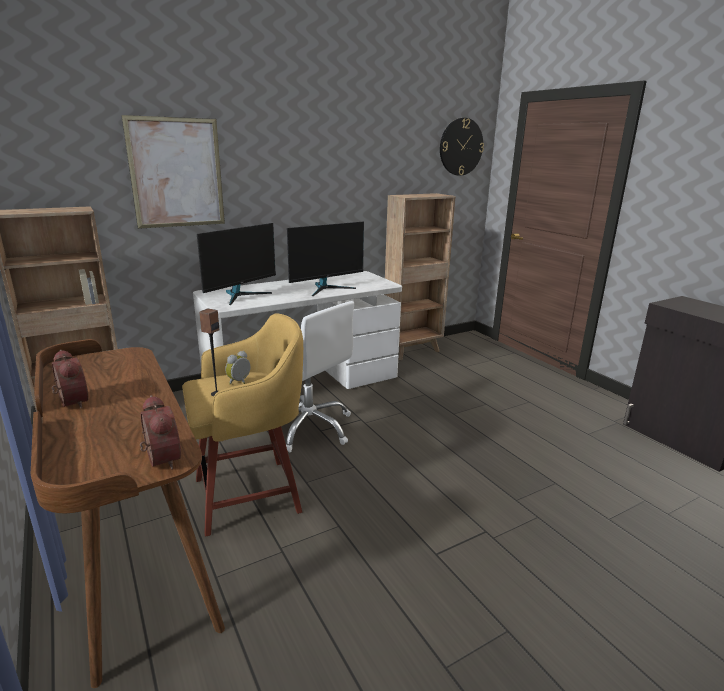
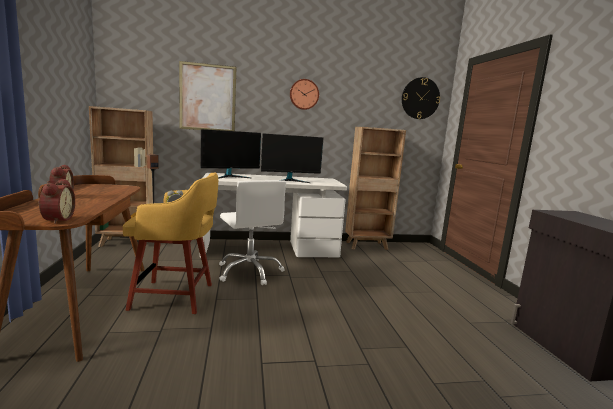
camera: 20 degrees right, 10 degrees down
none -> wall clock [290,79,319,110]

